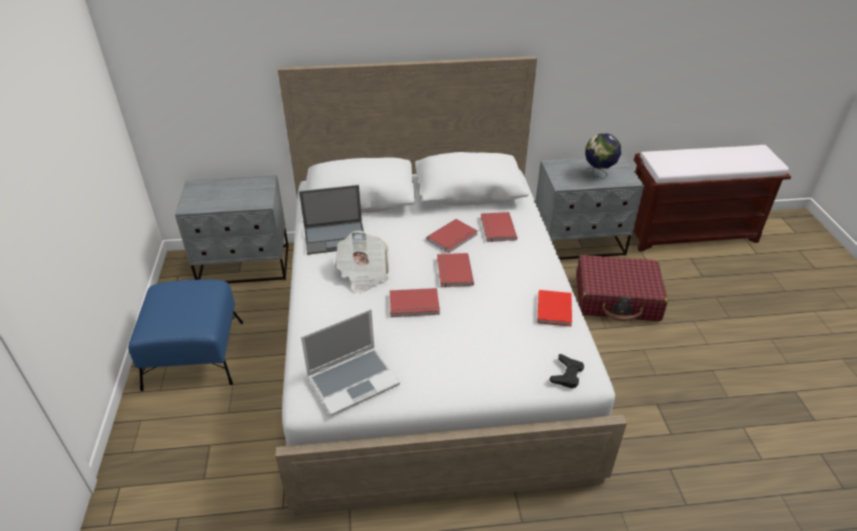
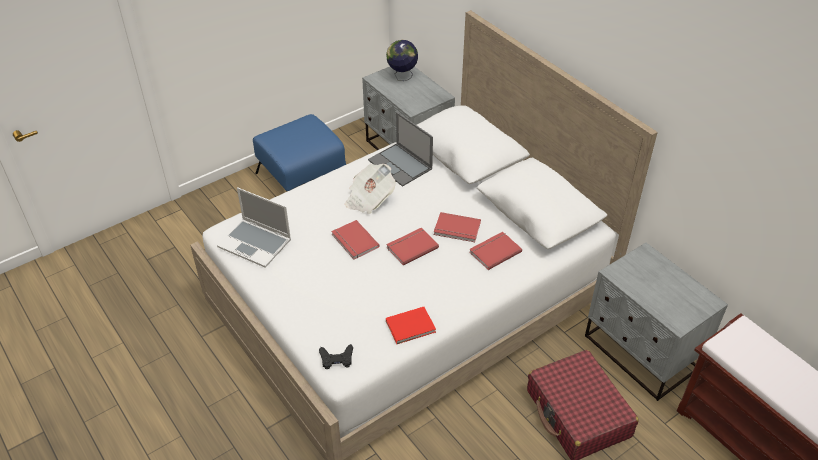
camera: 60 degrees right, 5 degrees up
globe [585,133,621,179] -> globe moved to [386,40,418,81]

